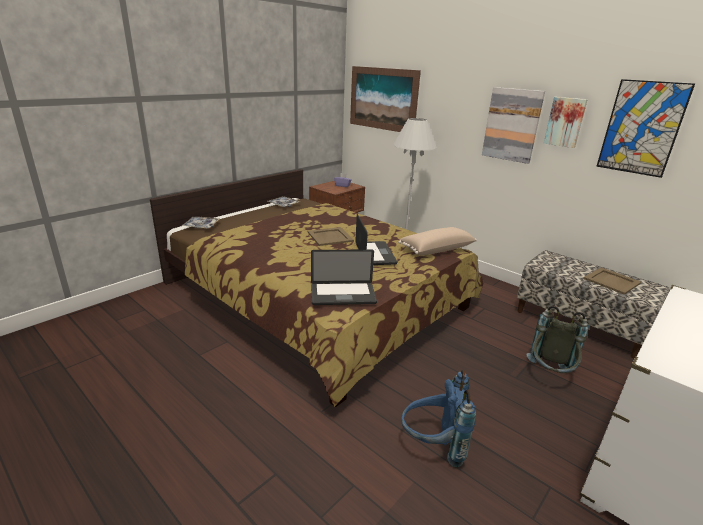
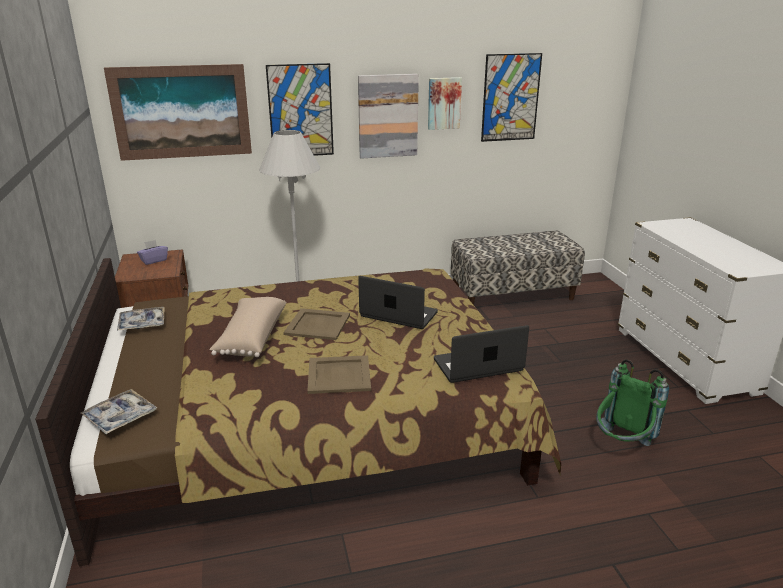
camera: 55 degrees left, 0 degrees up
laptop [311,250,377,305] -> laptop turned 135 degrees counterclockwise [434,325,529,383]
beige pillow [398,227,477,256] -> beige pillow moved to [209,297,287,357]
blue backpack [401,369,476,467] -> green backpack [596,359,669,446]
grey backpack [526,306,589,373] -> none
beige tray [583,267,641,295] -> beige tray moved to [307,355,371,394]
none -> picture [266,63,334,156]

